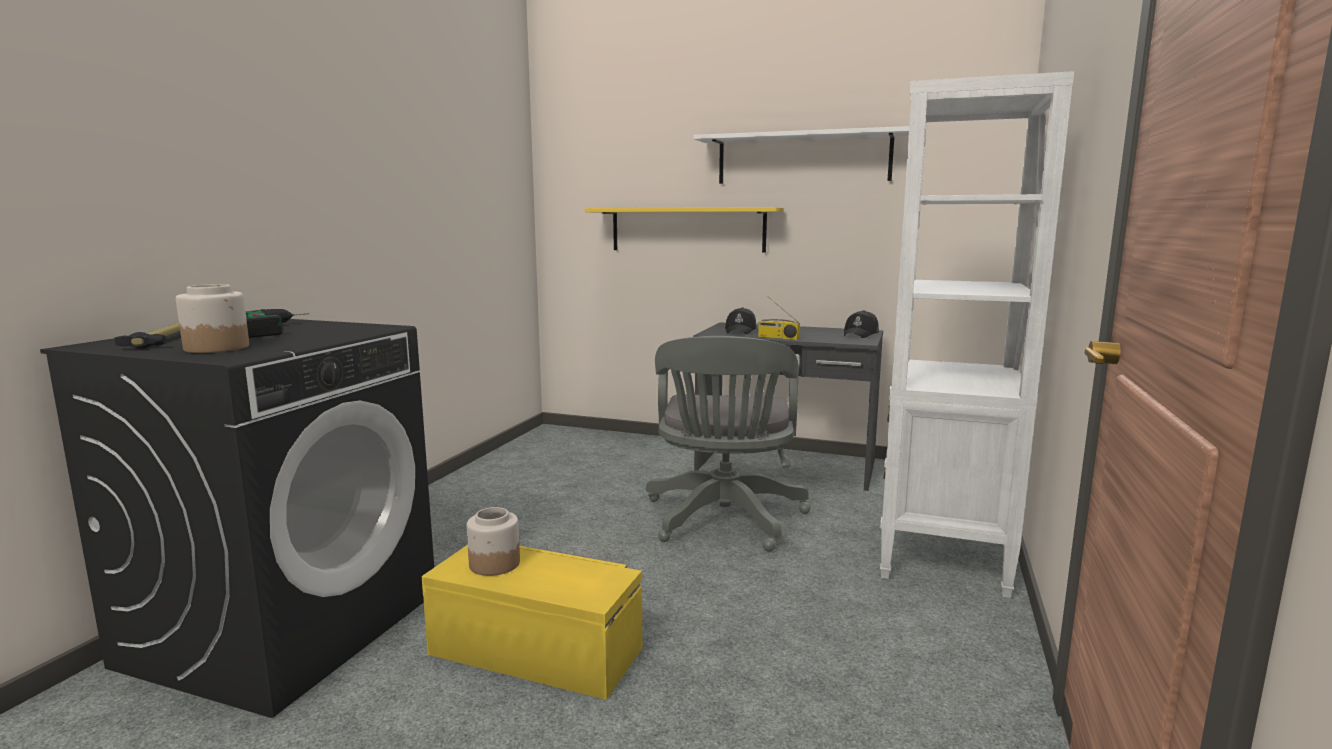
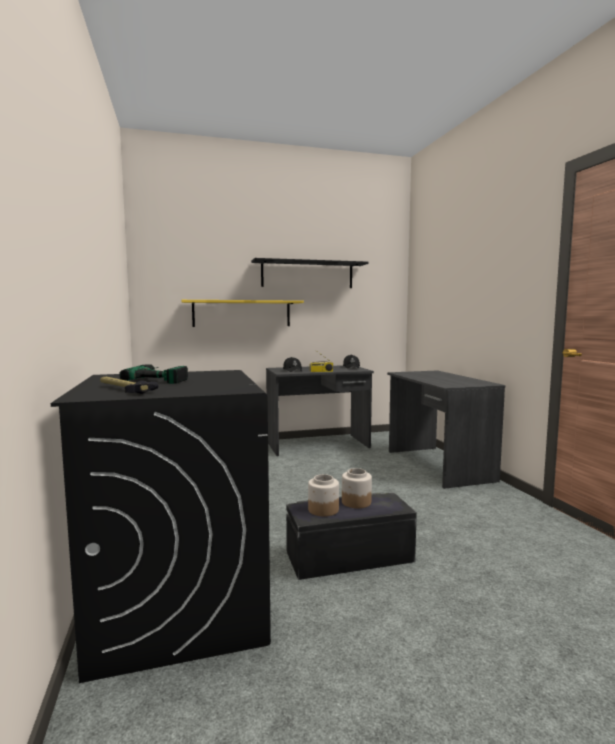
camera: 35 degrees left, 5 degrees down
jar [176,284,249,353] -> jar moved to [342,468,372,508]
yellow storage box [422,545,642,700] -> black storage box [286,492,417,580]
grey office chair [646,336,811,552] -> none
white shelf [694,126,909,184] -> black shelf [251,258,369,288]
white bookcase [880,71,1074,598] -> grey desk [387,370,505,489]

